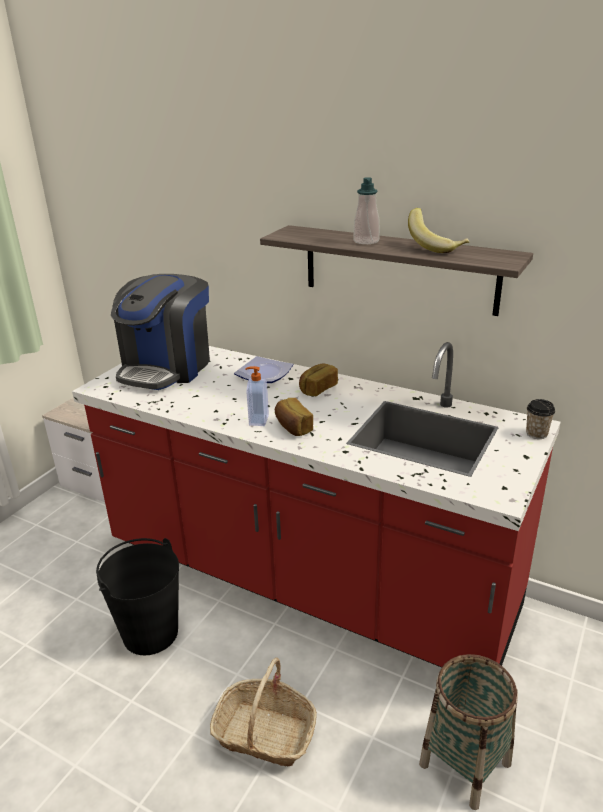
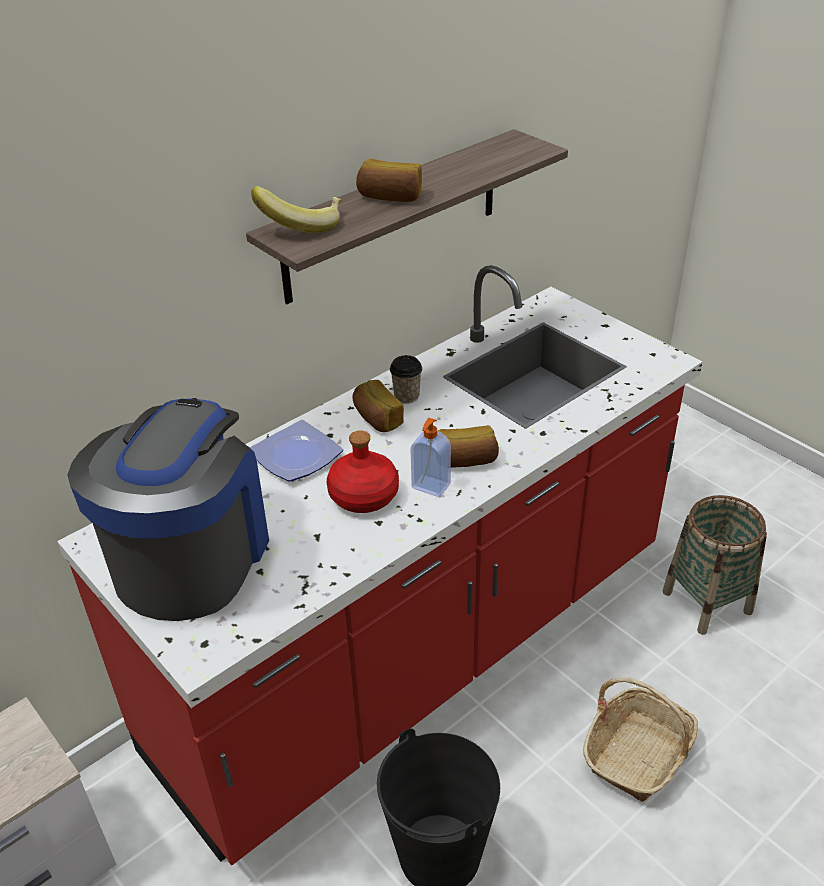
camera: 70 degrees left, 10 degrees up
coffee machine [111,274,210,390] -> coffee machine turned 120 degrees counterclockwise [67,398,269,621]
soap dispenser [353,177,380,244] -> bread [356,159,422,202]
banana [408,208,470,253] -> banana moved to [251,186,341,233]
cup [526,399,555,439] -> cup moved to [390,355,422,404]
none -> red bottle [327,430,399,513]

